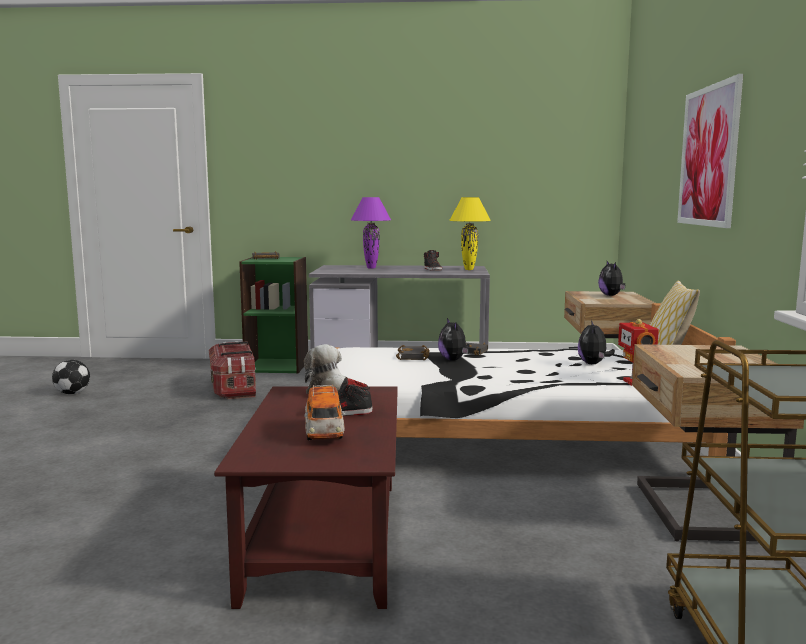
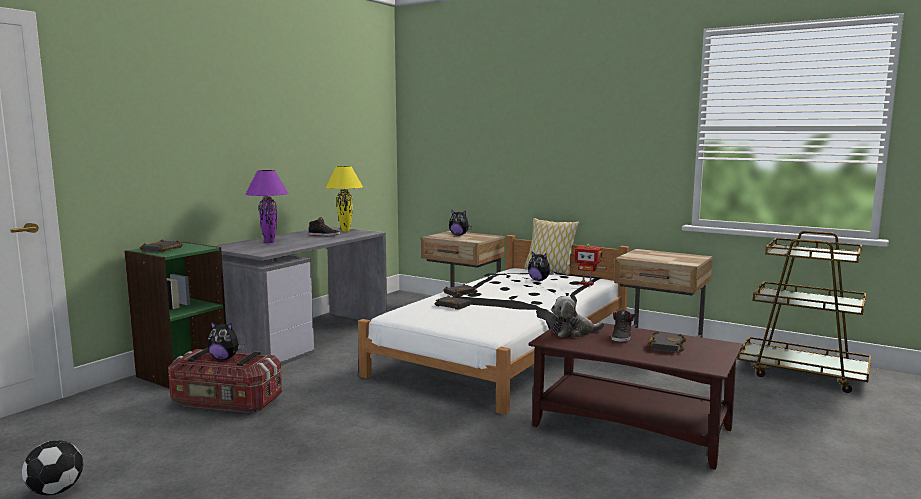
camera: 60 degrees left, 0 degrees up
toy car [304,384,345,440] -> black book [647,332,686,353]
plush toy [438,318,470,361] -> plush toy moved to [207,322,244,360]
picture [677,74,743,228] -> none

